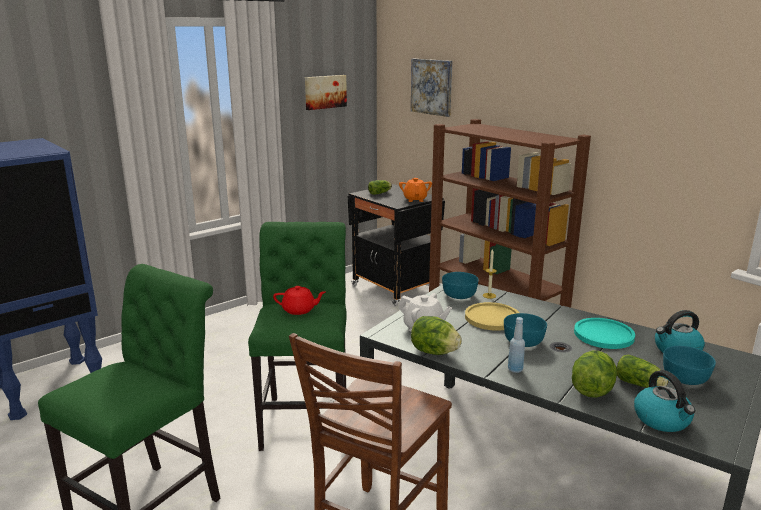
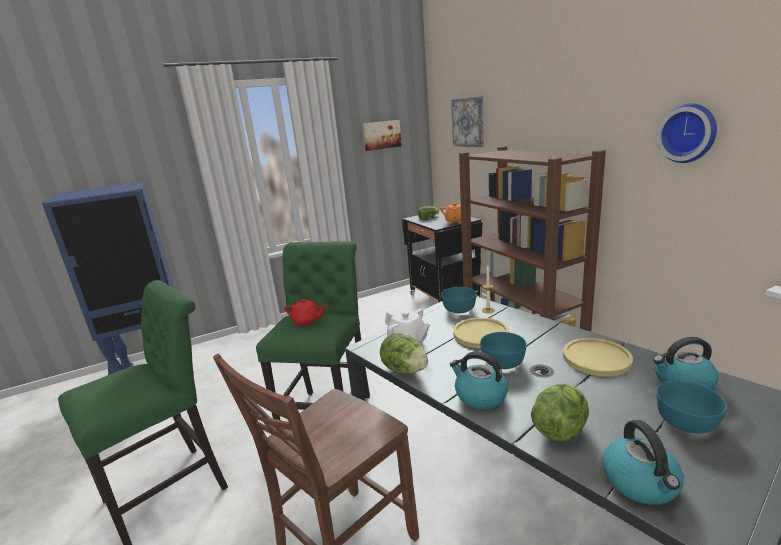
camera: 15 degrees right, 0 degrees up
blue bottle [508,317,525,373] -> kettle [450,351,508,409]
turquoise plate [574,318,635,349] -> yellow plate [563,338,633,377]
lettuce [617,355,668,388] -> none
none -> wall clock [657,103,717,163]

